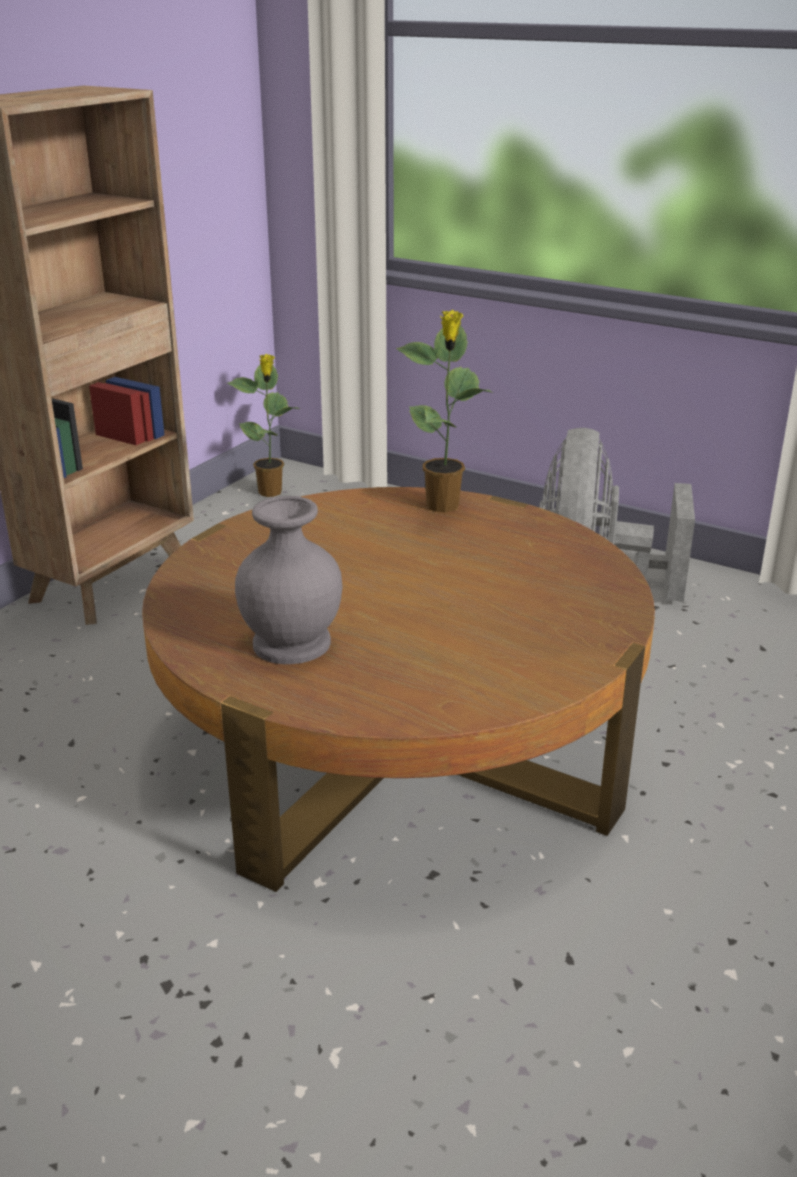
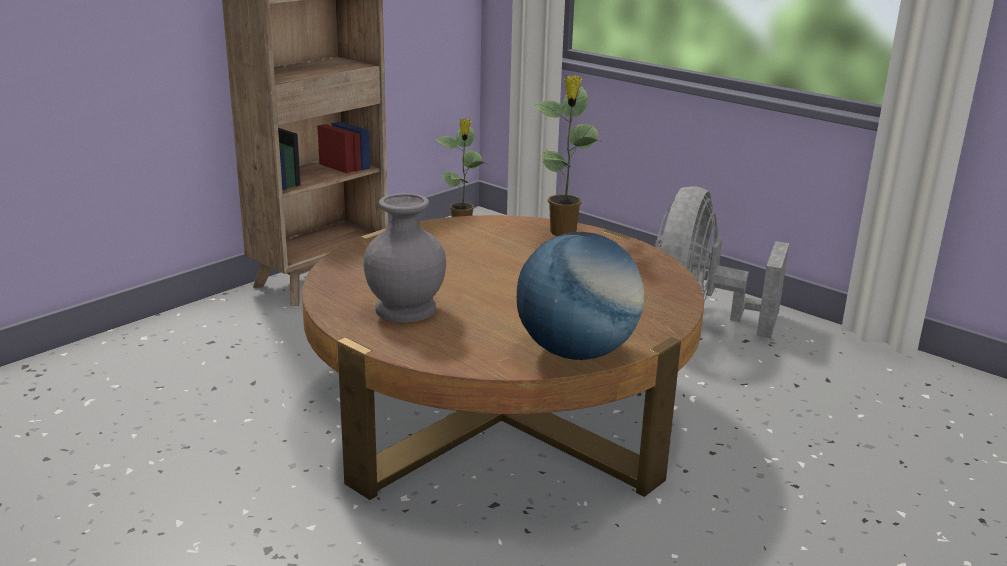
camera: 10 degrees right, 5 degrees down
none -> globe [517,232,644,360]

